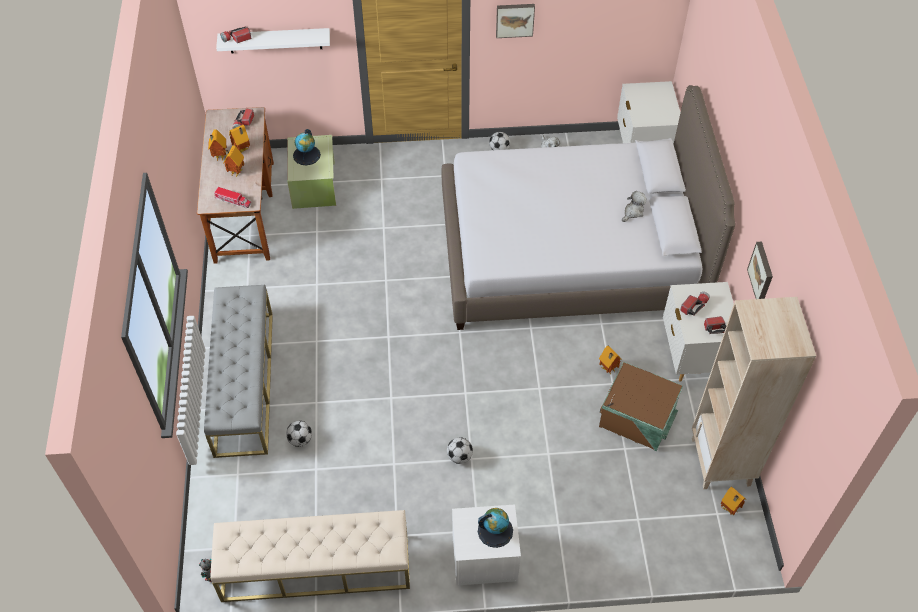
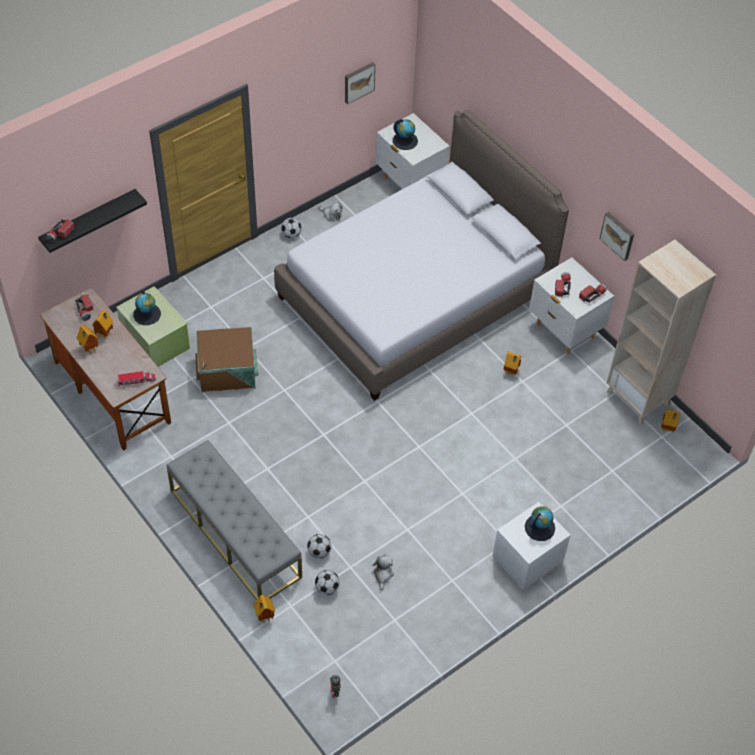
camera: 35 degrees left, 0 degrees up
beige bench [210,510,410,602] -> none
white shelf [216,28,330,54] -> black shelf [38,189,147,253]
toy house [223,145,244,178] -> toy house moved to [254,595,275,624]
football [447,437,473,464] -> football moved to [315,570,340,595]
picture [496,4,535,38] -> picture moved to [345,62,375,104]
brown storage box [599,362,683,451] -> brown storage box moved to [195,327,258,392]
plush toy [622,191,647,222] -> plush toy moved to [373,555,394,590]
none -> globe [393,119,418,150]

